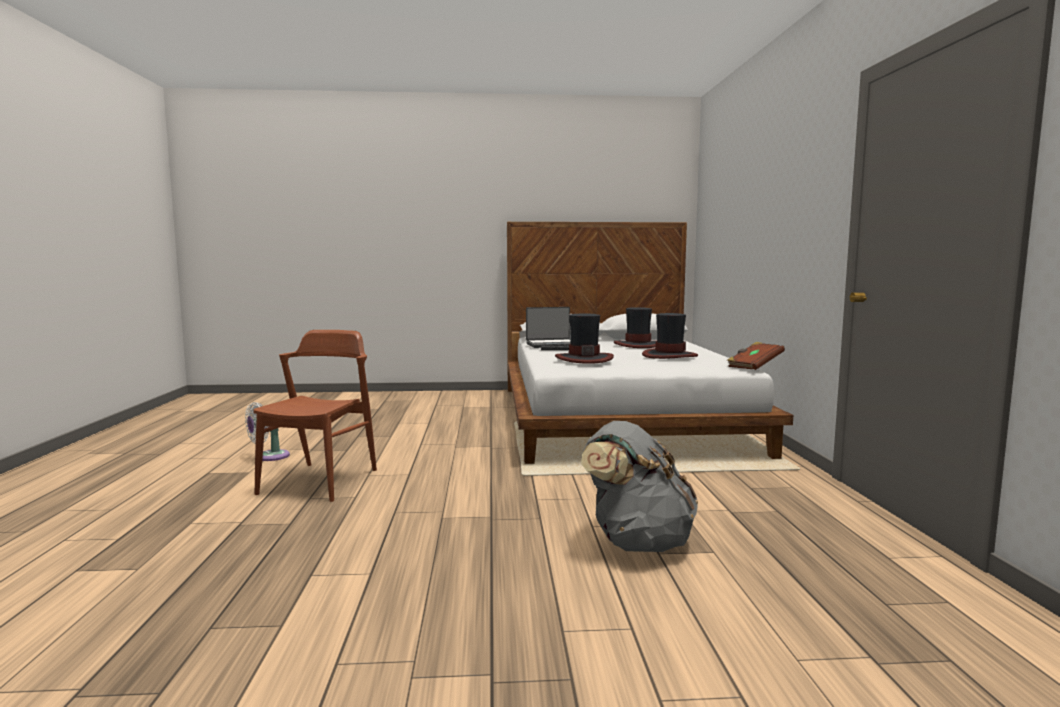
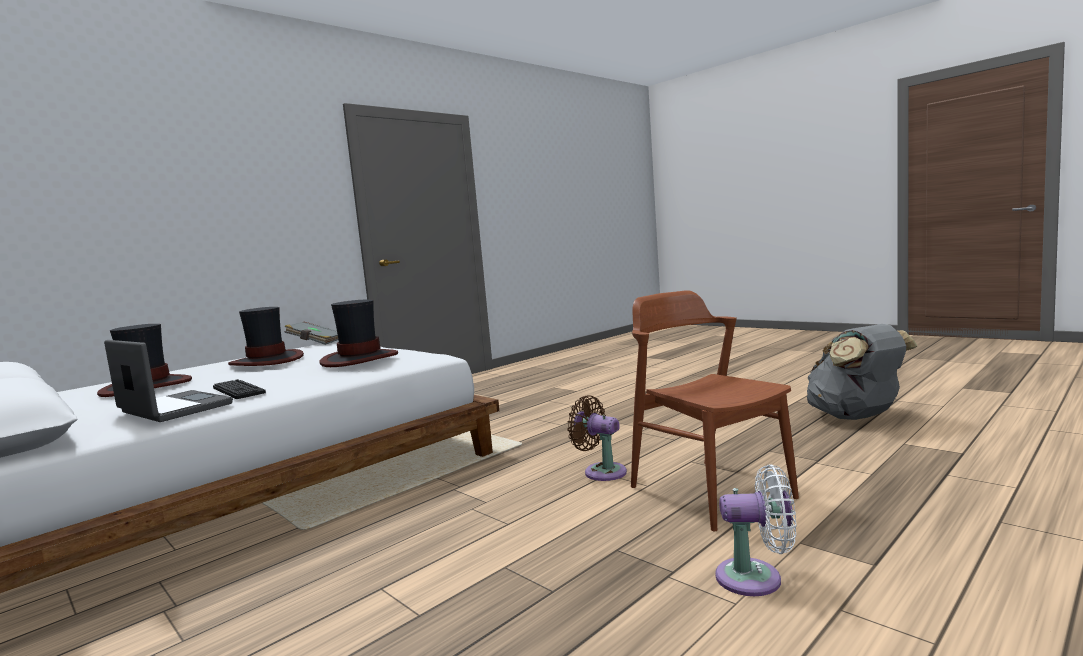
camera: 130 degrees left, 0 degrees up
brown chair [253,330,377,502] -> brown chair turned 90 degrees clockwise [631,290,799,531]
grey backpack [581,421,698,552] -> grey backpack moved to [807,324,917,420]
brown book [727,342,785,370] -> grey book [284,322,338,345]
none -> brown fan [567,395,627,481]

